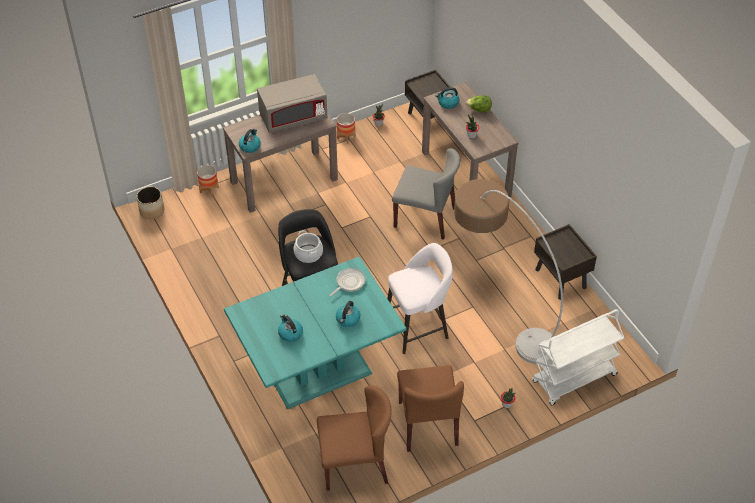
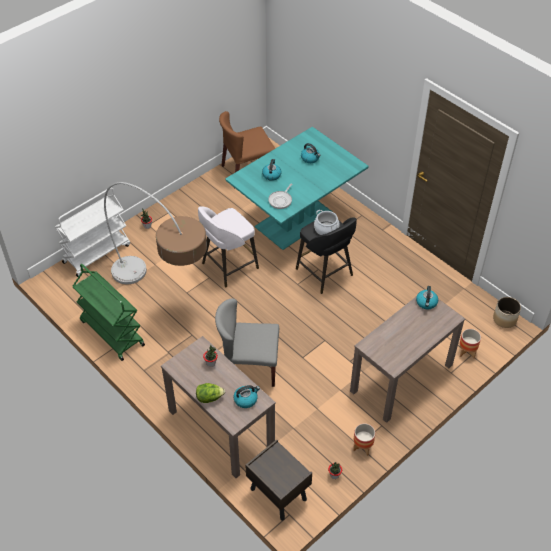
camera: 165 degrees right, 0 degrees up
grey microwave [257,74,327,133] -> none
brown chair [397,365,464,452] -> none
brown nightstand [534,224,597,300] -> green cart [72,264,145,361]

